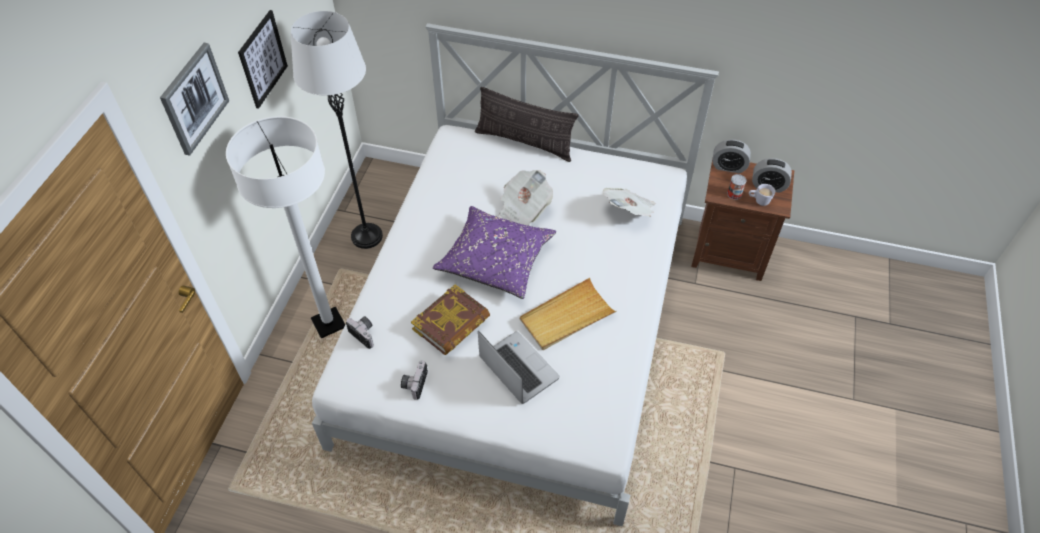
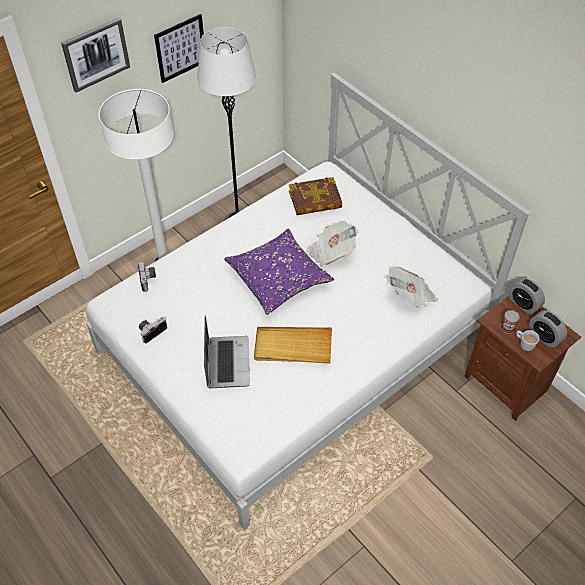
camera: 35 degrees right, 0 degrees up
book [411,284,490,355] -> book moved to [289,177,342,215]
pillow [475,87,579,162] -> none

